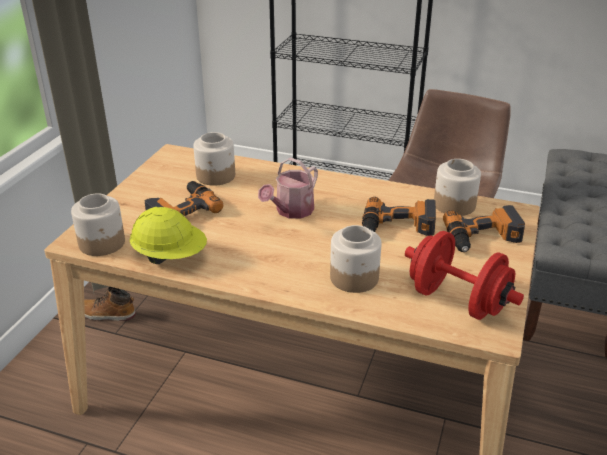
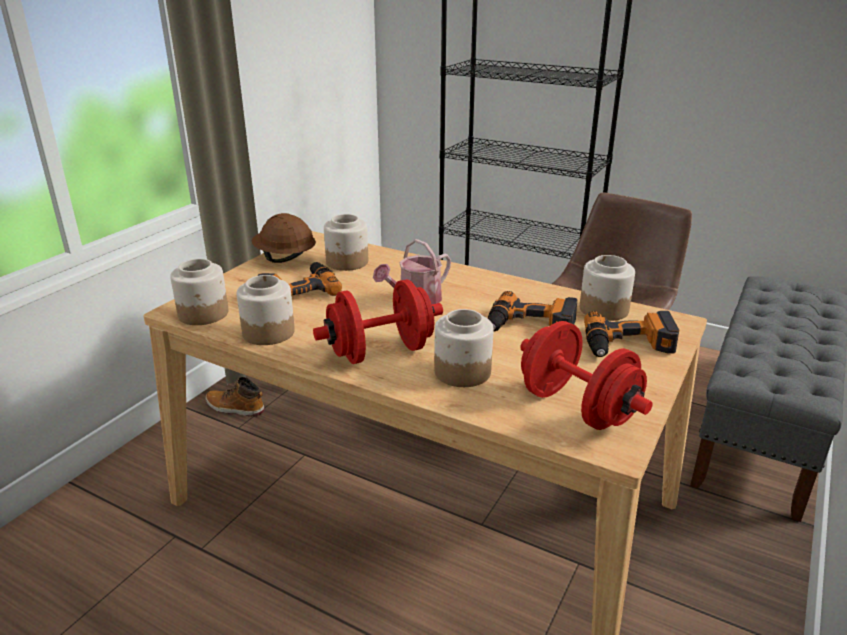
camera: 10 degrees right, 5 degrees down
yellow hard hat [130,207,207,264] -> jar [237,275,295,345]
none -> brown hard hat [252,213,316,263]
none -> red dumbbell [313,279,443,364]

